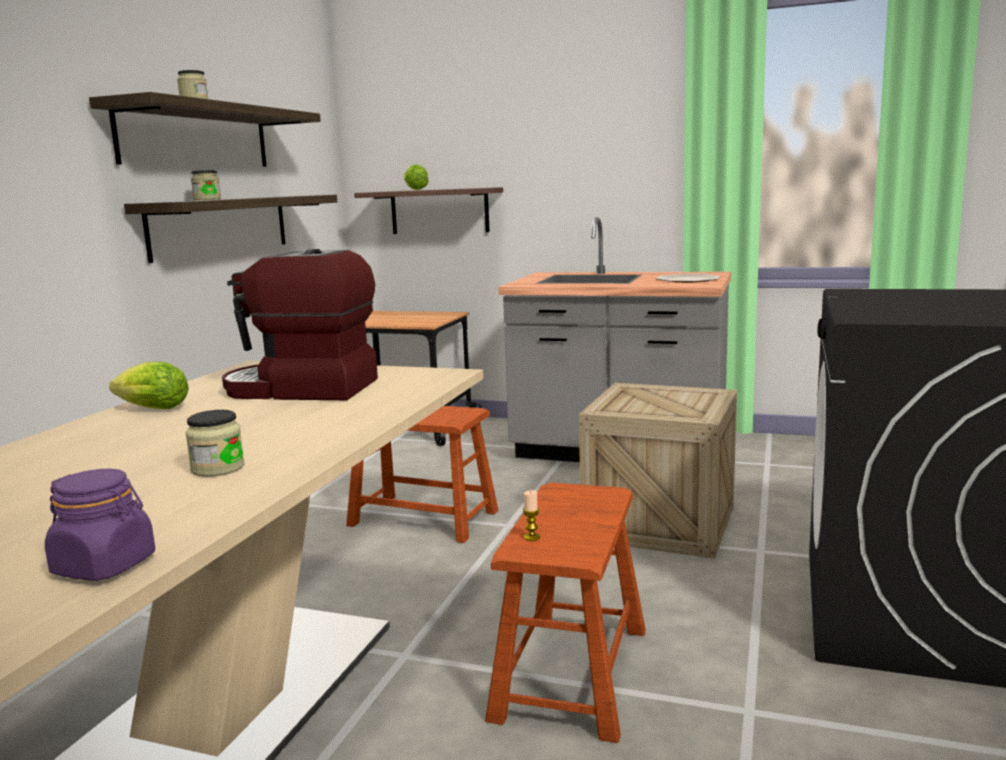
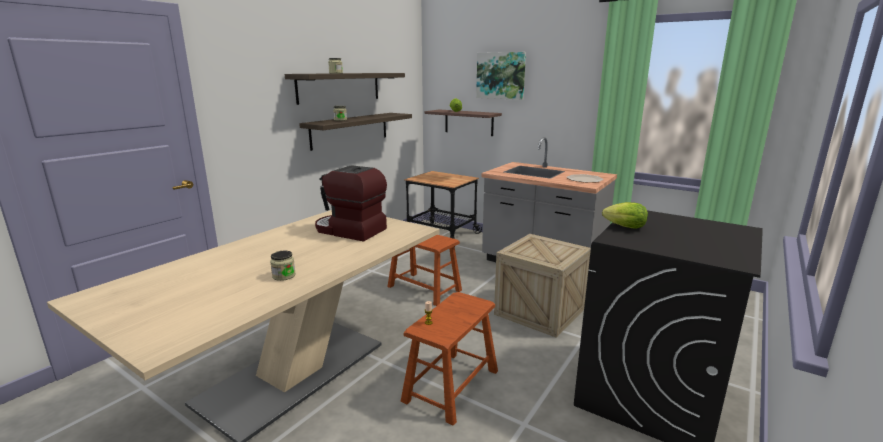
camera: 15 degrees right, 5 degrees up
purple jar [45,469,155,581] -> none
lettuce [109,362,189,409] -> lettuce moved to [602,202,648,229]
none -> picture [476,52,526,100]

